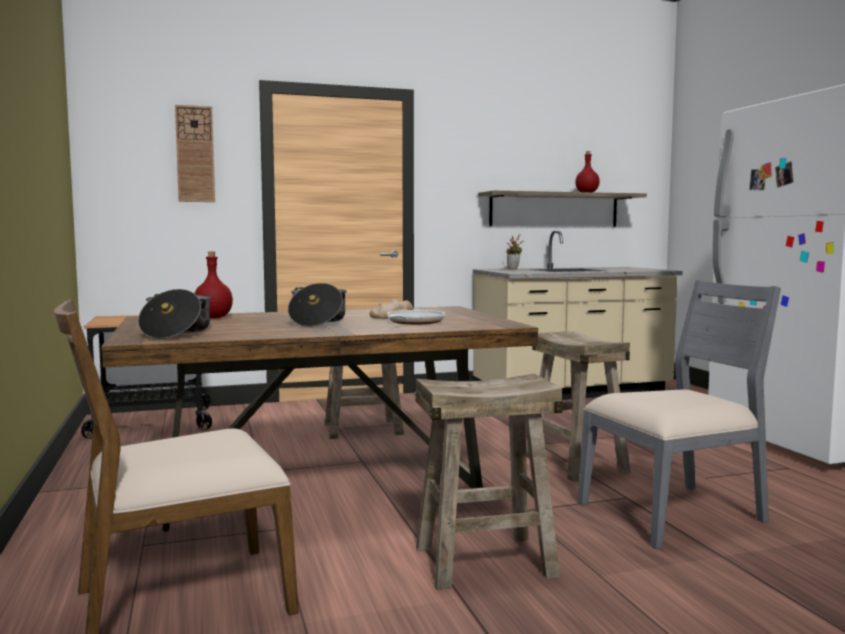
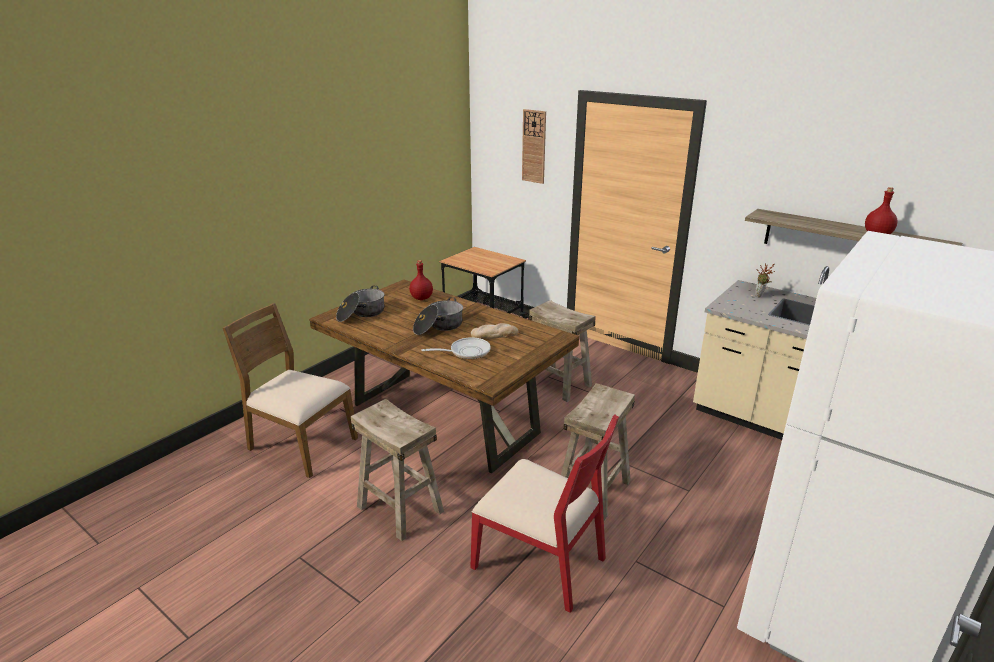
camera: 55 degrees right, 20 degrees up
grey chair [578,280,781,549] -> red chair [470,414,619,613]

